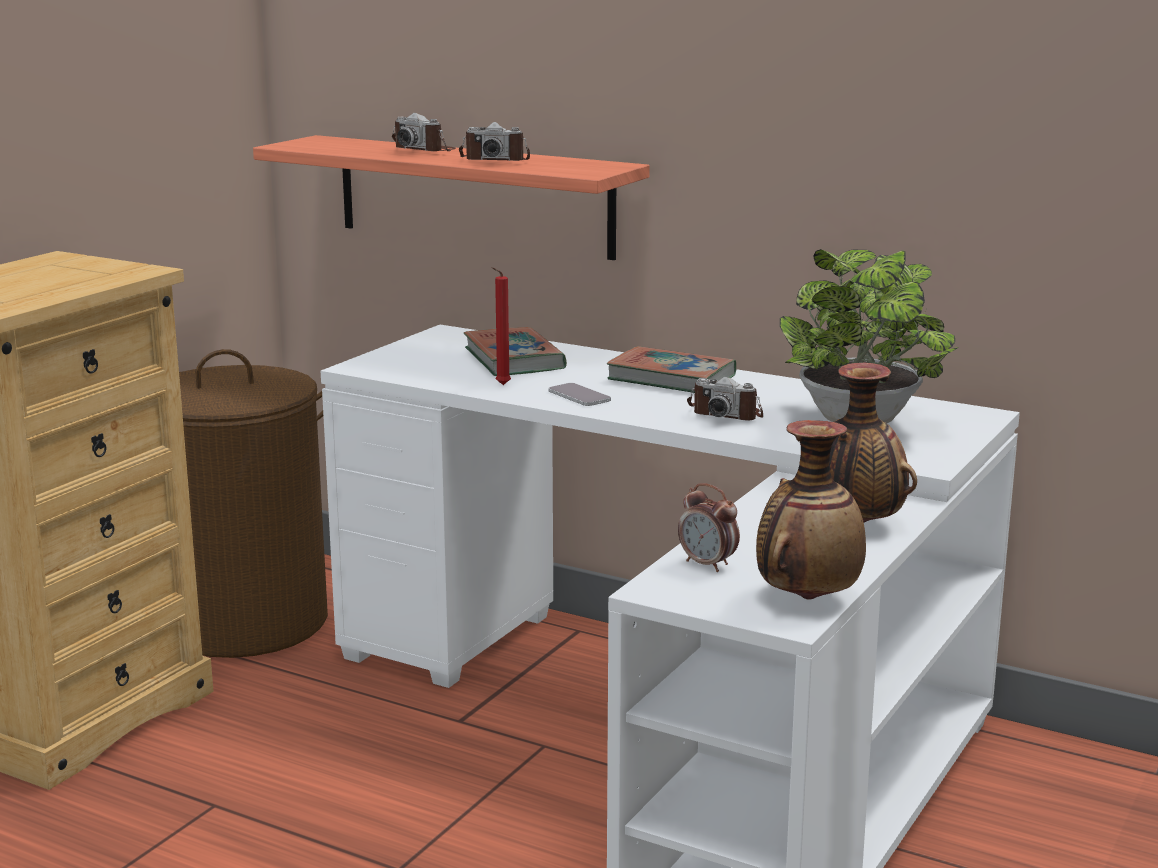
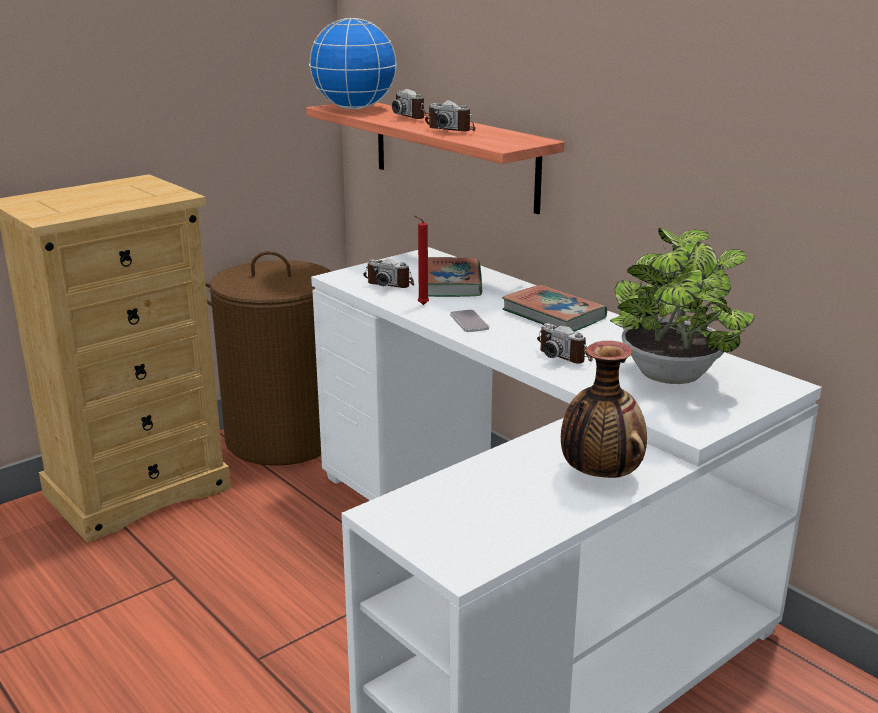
camera: 20 degrees right, 5 degrees up
alarm clock [678,483,740,572] -> none
vase [756,420,866,600] -> none
none -> globe [309,18,397,109]
none -> camera [363,259,414,288]

